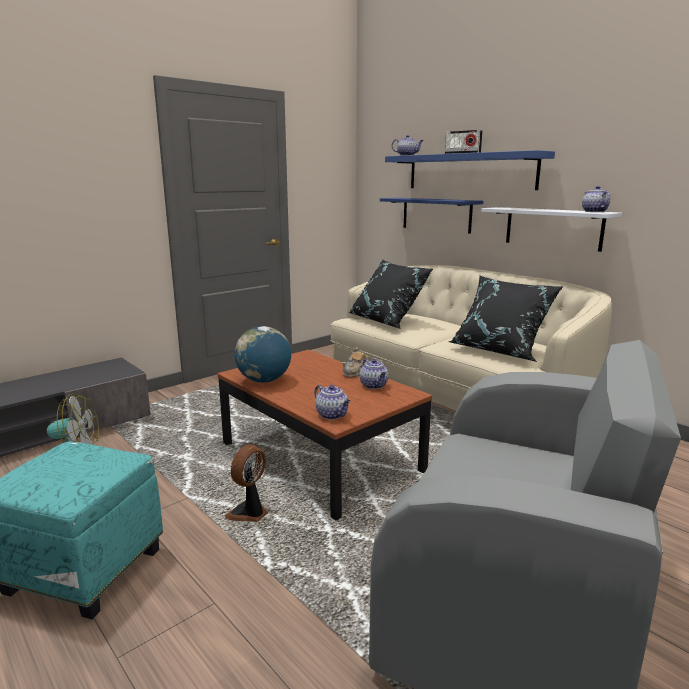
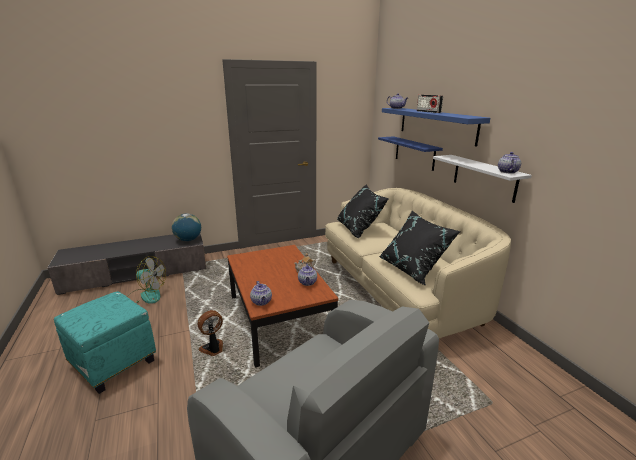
camera: 20 degrees right, 5 degrees up
globe [234,326,291,383] -> globe moved to [172,213,201,241]

